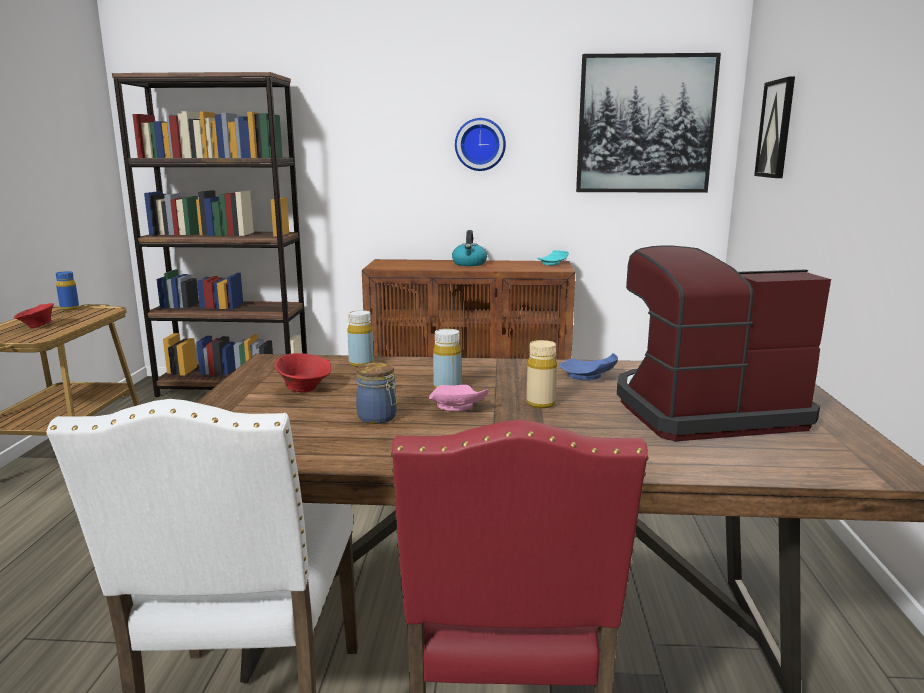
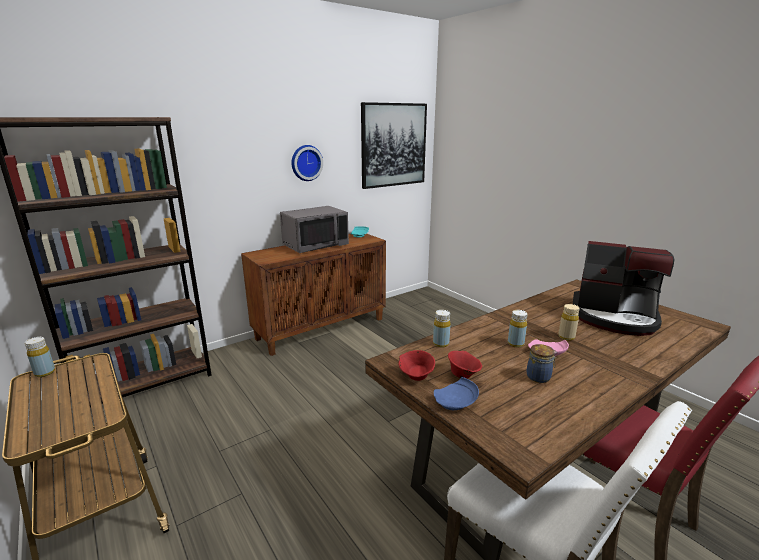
camera: 40 degrees left, 5 degrees up
red bowl [14,303,54,328] -> red bowl moved to [399,350,435,381]
blue bottle [56,271,79,310] -> yellow bottle [25,337,55,377]
kettle [452,230,487,266] -> grey microwave [280,206,349,253]
blue plate [559,353,618,381] -> blue plate moved to [434,377,479,410]
coffee machine [617,245,831,441] -> coffee machine turned 105 degrees counterclockwise [573,241,674,336]
picture [754,77,795,178] -> none

